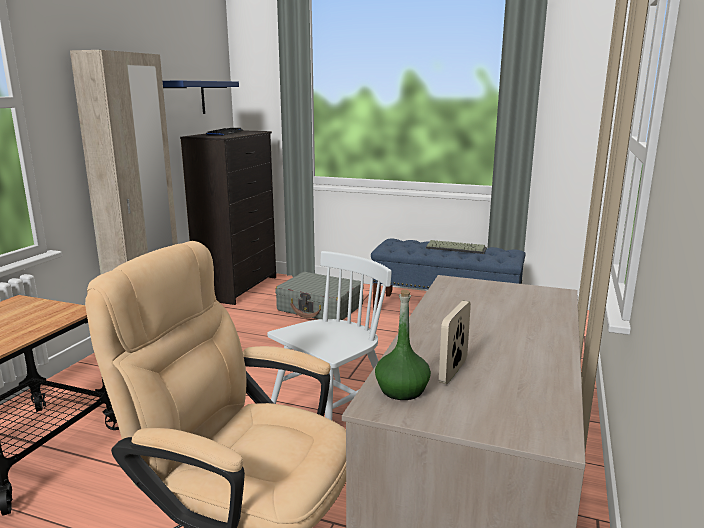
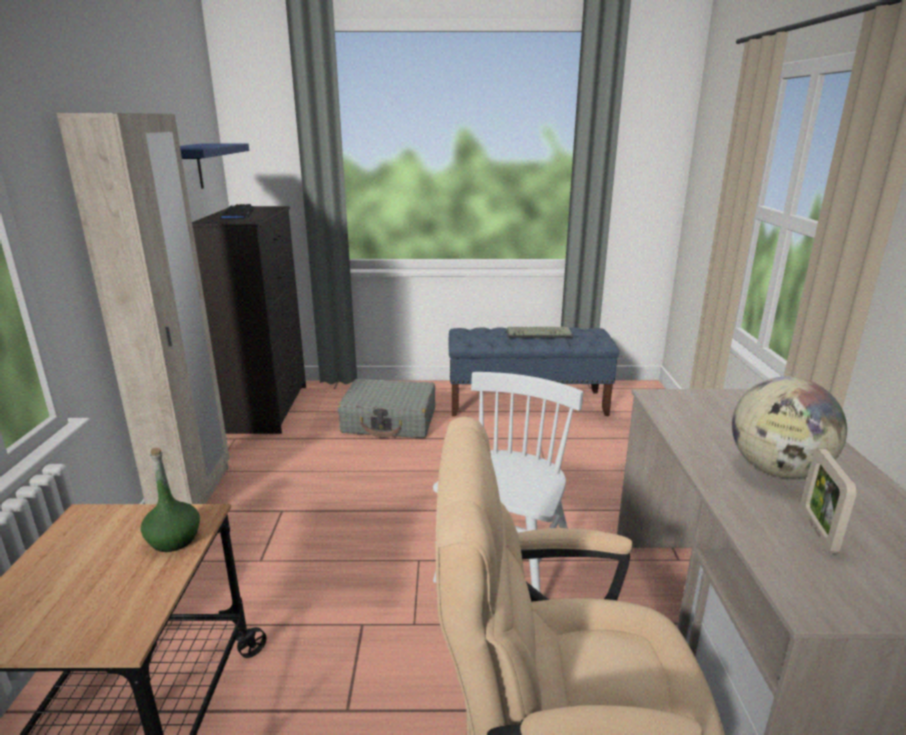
camera: 20 degrees left, 5 degrees up
green bottle [375,290,431,400] -> green bottle moved to [141,448,200,552]
none -> globe [732,377,847,478]

